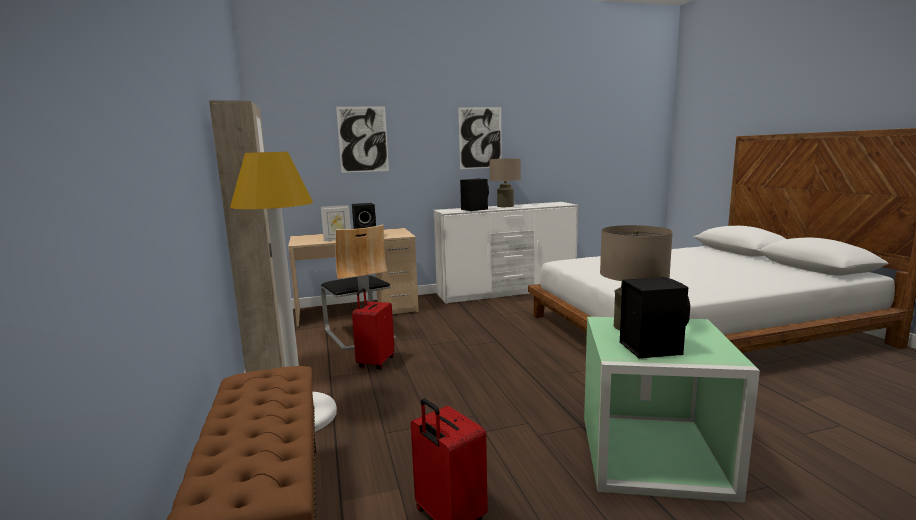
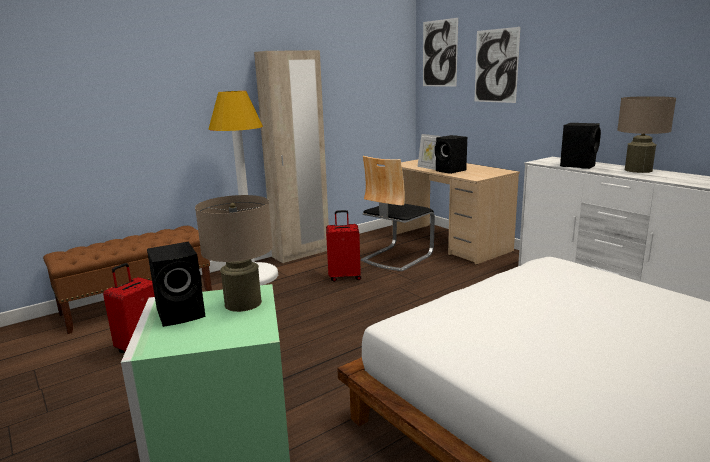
camera: 70 degrees right, 5 degrees up
picture [458,107,502,169] -> picture moved to [423,18,458,87]

